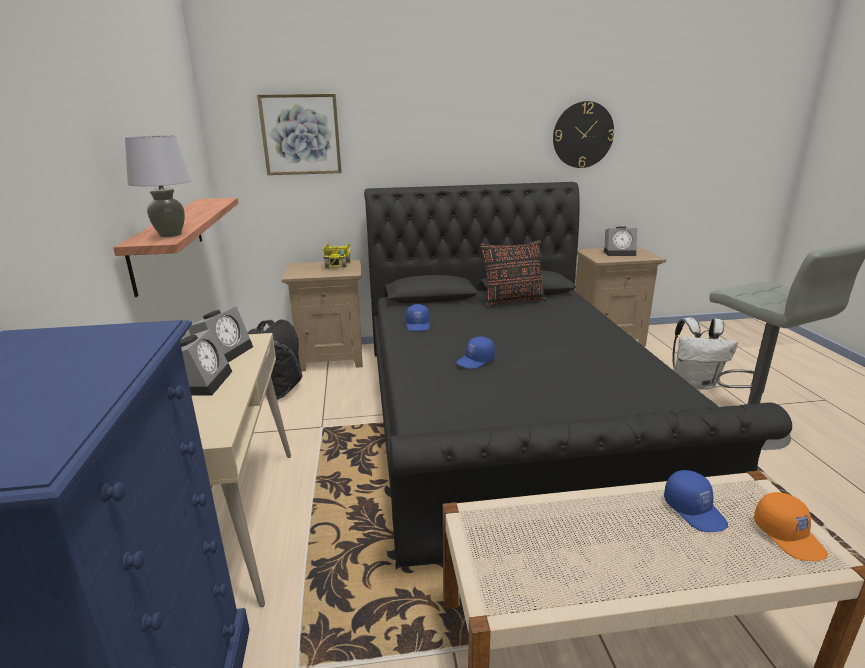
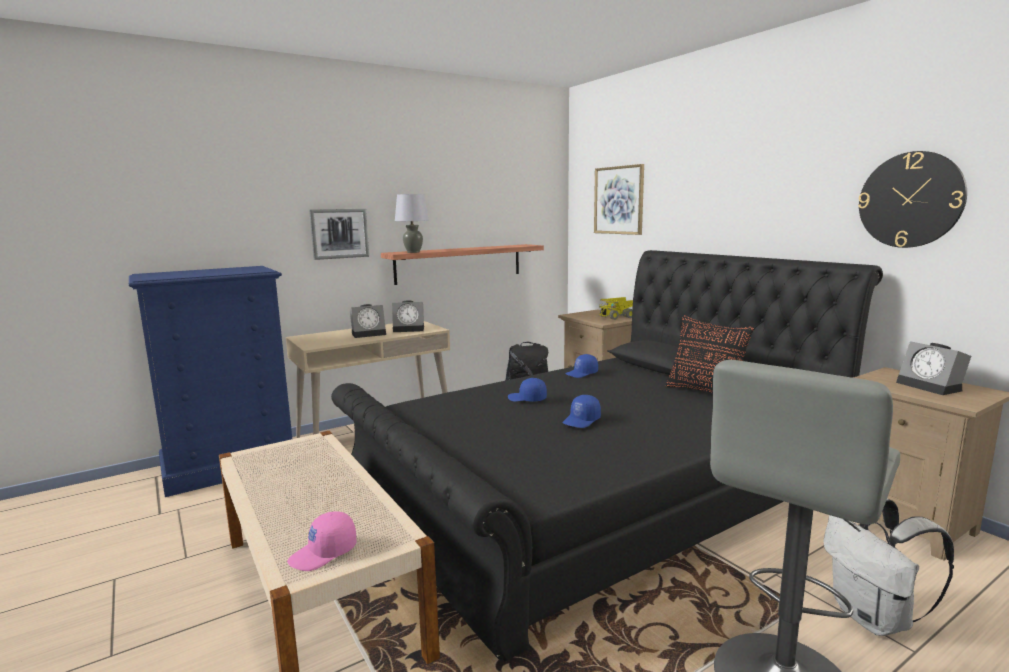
camera: 65 degrees right, 10 degrees down
blue cap [664,470,728,532] -> blue cap moved to [563,395,601,428]
orange cap [754,492,827,561] -> pink cap [287,511,357,571]
none -> picture [309,209,369,260]

